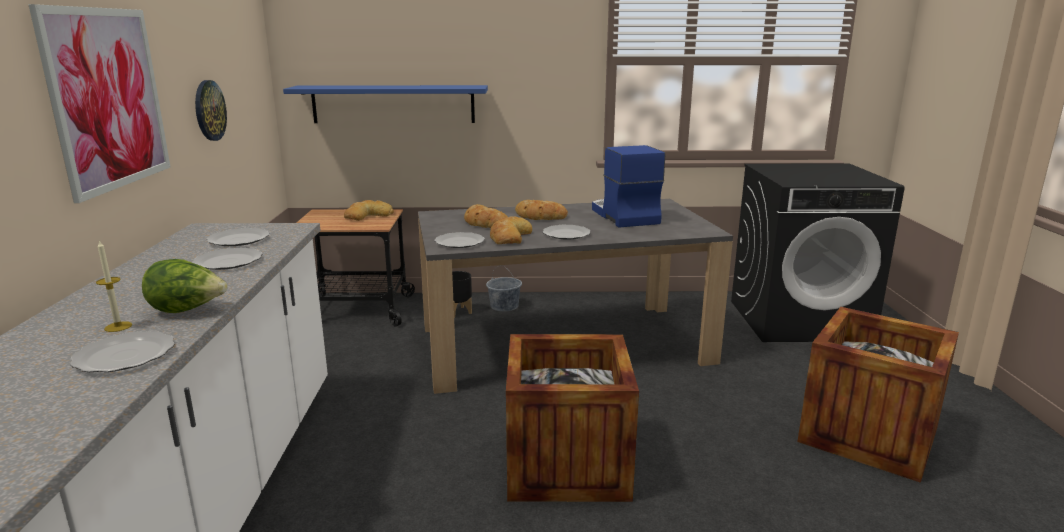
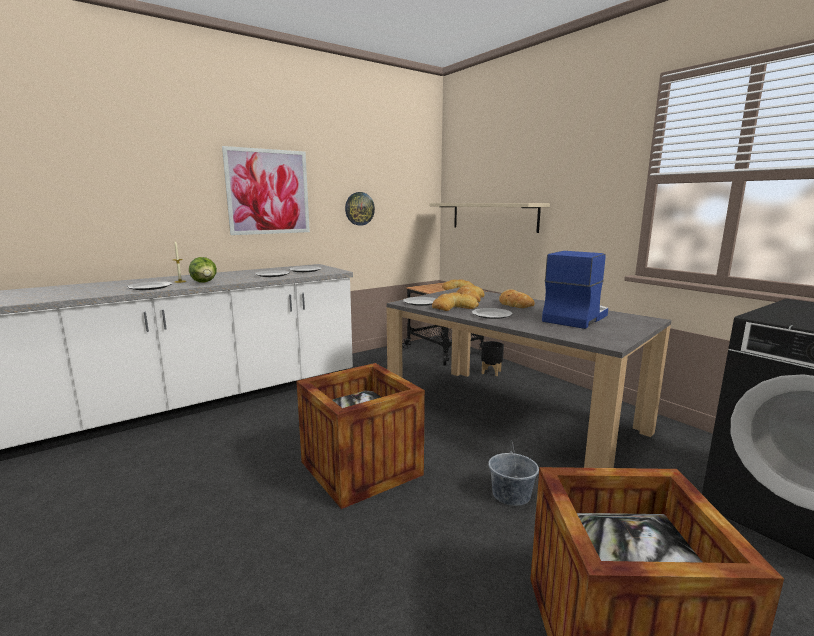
camera: 55 degrees right, 5 degrees down
blue shelf [283,85,488,123] -> beige shelf [429,203,550,233]
grey bucket [486,265,522,312] -> grey bucket moved to [488,440,539,506]

